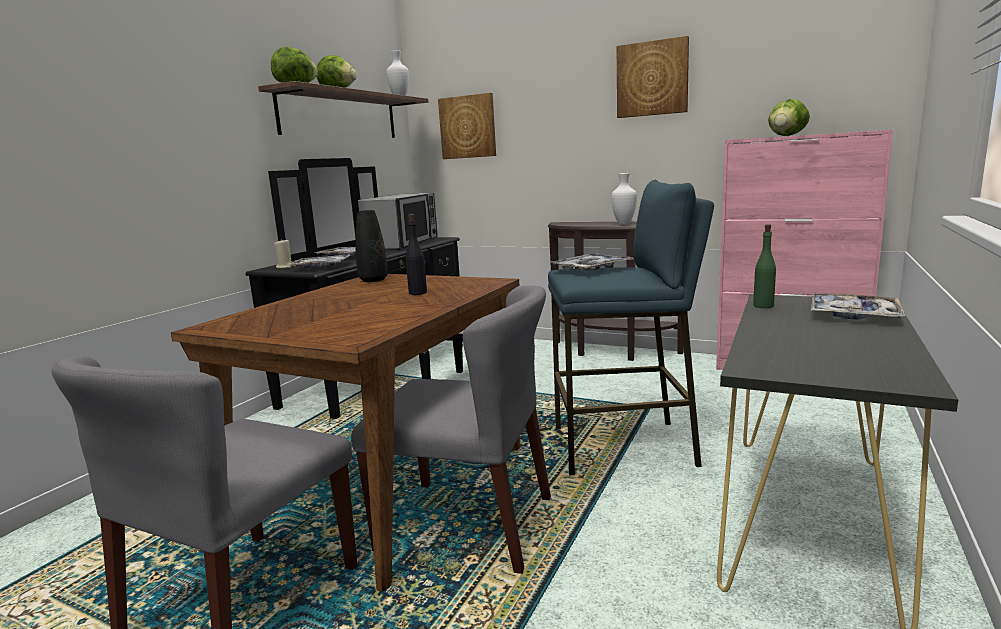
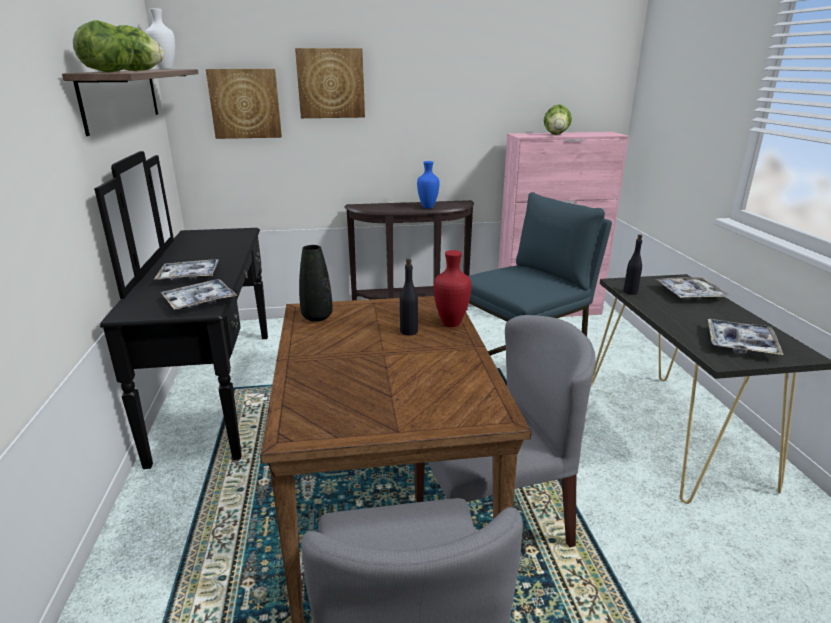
camera: 35 degrees left, 10 degrees up
beige candle [274,238,296,268] -> none
microwave [358,193,438,250] -> none
tray [552,253,633,270] -> tray moved to [708,319,784,355]
white vase [611,173,637,225] -> blue vase [417,161,440,209]
picture [617,36,689,118] -> picture moved to [295,48,365,118]
green bottle [753,224,776,308] -> black bottle [623,234,642,295]
none -> red vase [434,250,471,327]

